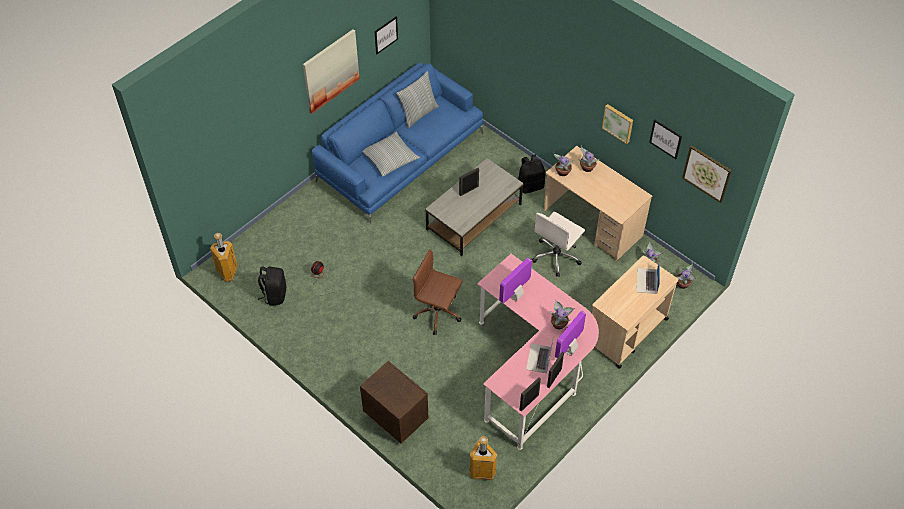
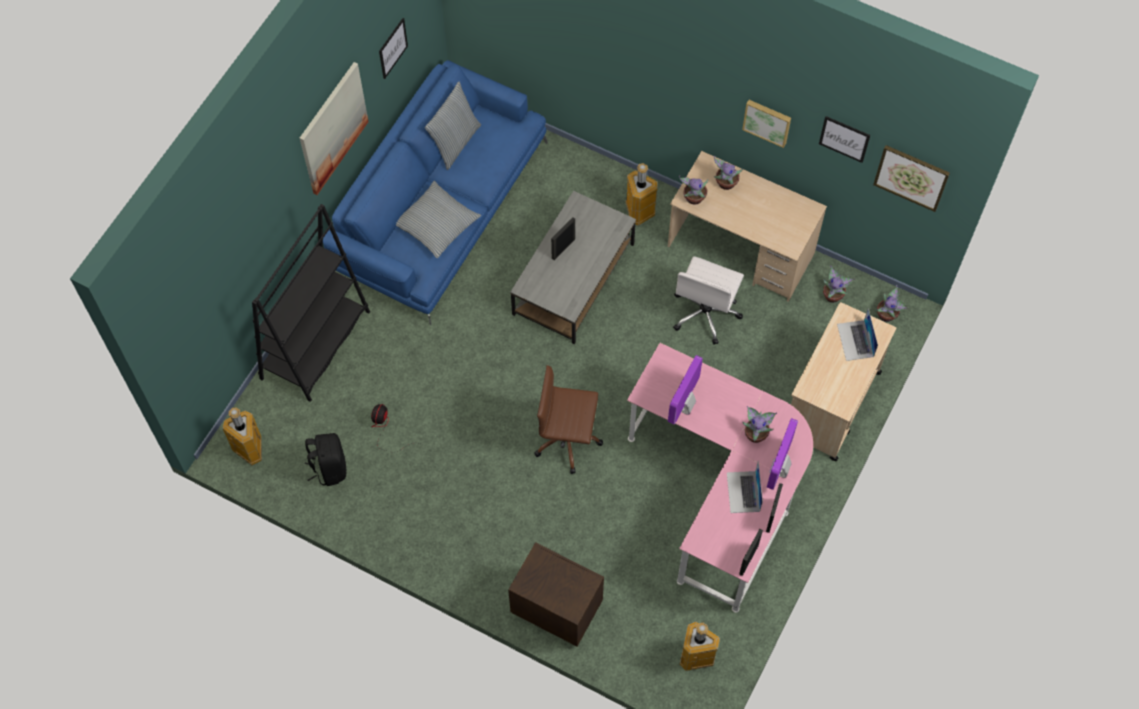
camera: 15 degrees left, 10 degrees up
black backpack [518,154,546,194] -> trash can [626,163,657,226]
none -> black bookcase [252,204,370,402]

